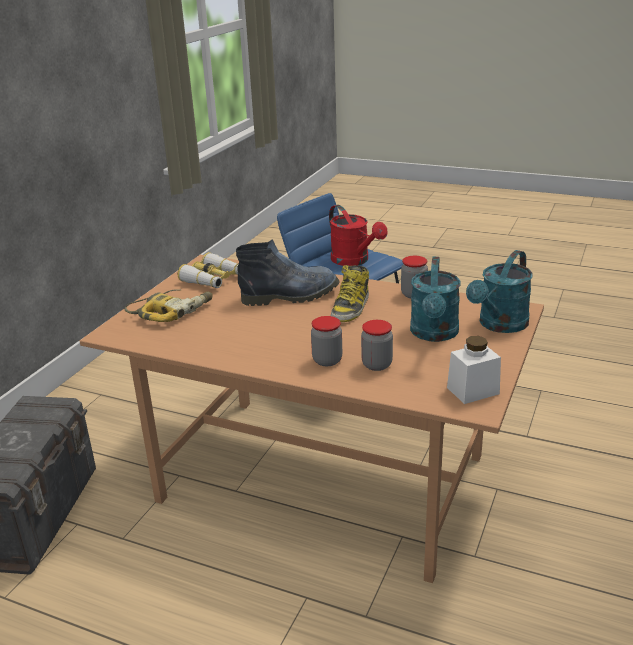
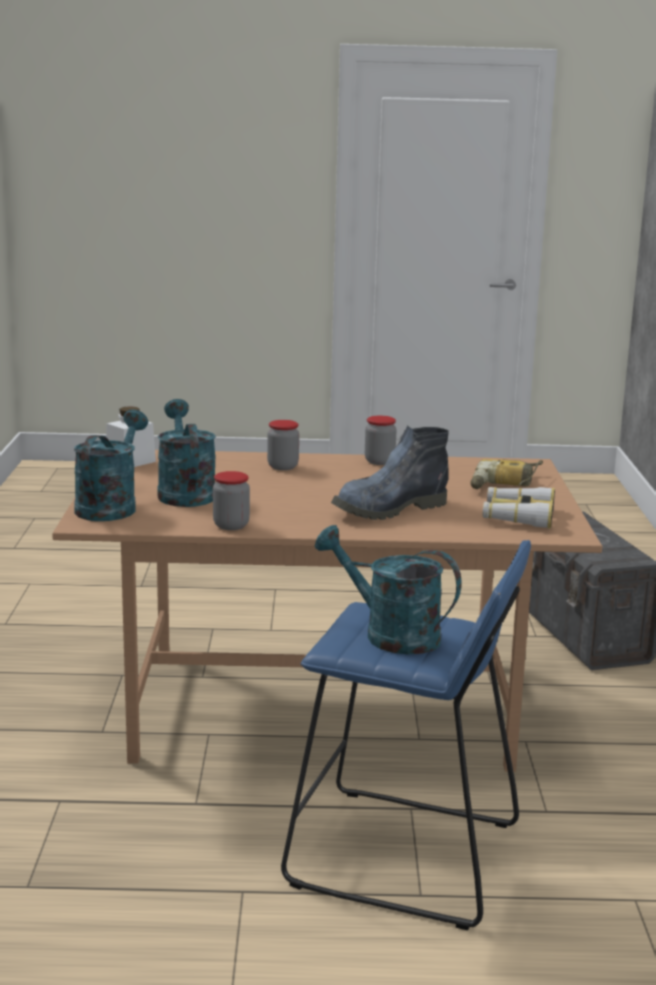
camera: 155 degrees right, 10 degrees down
red watering can [329,205,388,266] -> turquoise watering can [315,525,462,655]
boot [331,265,369,322] -> none
jar [361,320,393,371] -> jar moved to [365,416,397,465]

